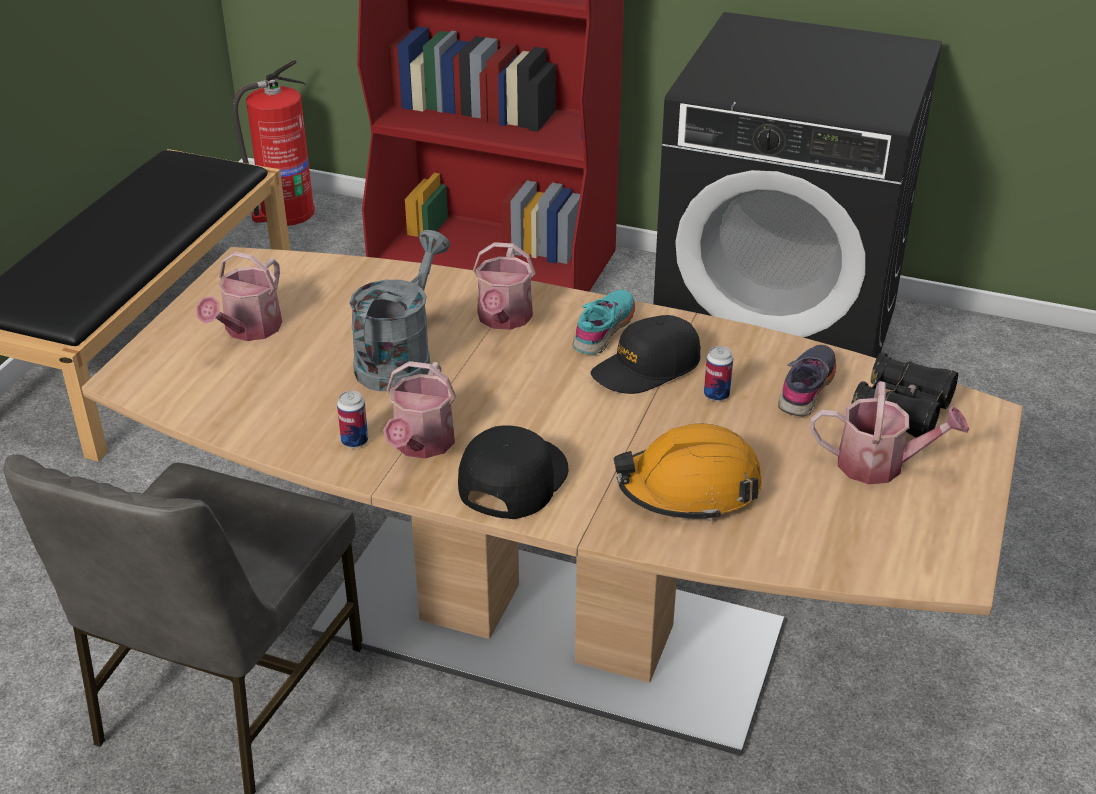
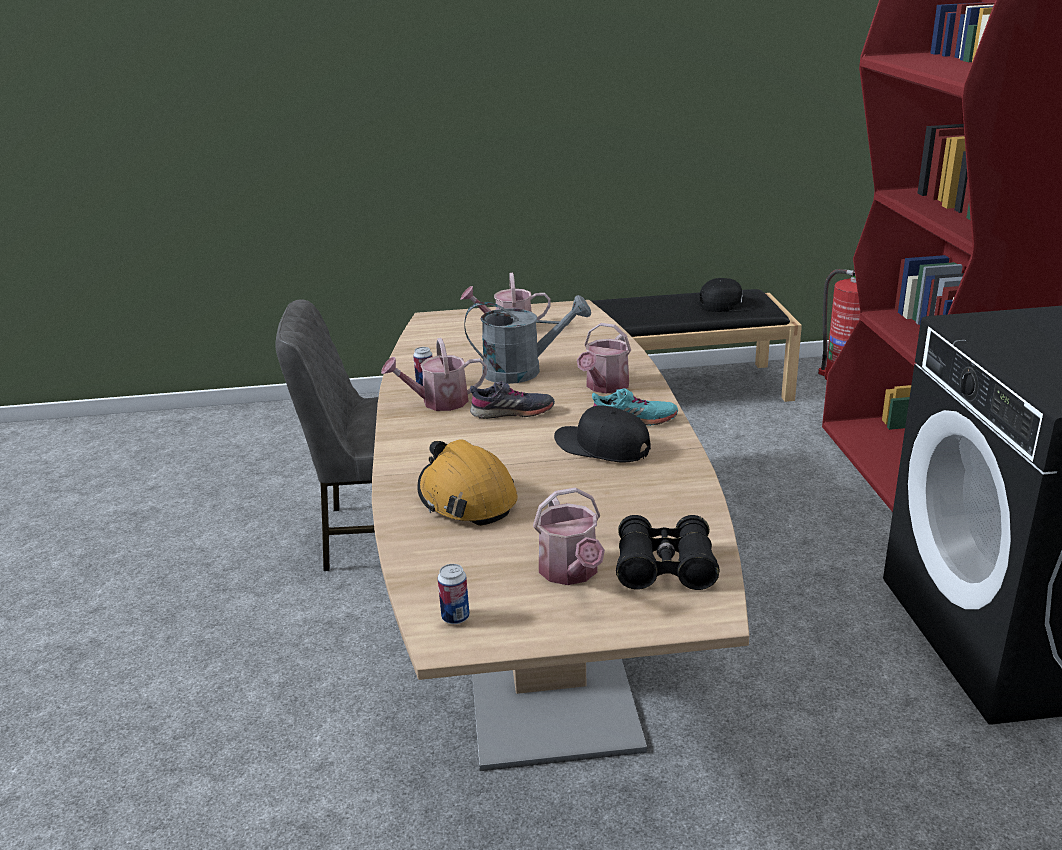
camera: 65 degrees right, 10 degrees down
black cap [458,425,569,519] -> black cap moved to [699,278,757,312]
watering can [473,242,536,330] -> watering can turned 45 degrees counterclockwise [577,323,631,393]
can [704,346,733,401] -> can moved to [438,564,470,624]
grey shoe [778,345,836,416] -> grey shoe moved to [470,381,555,419]

